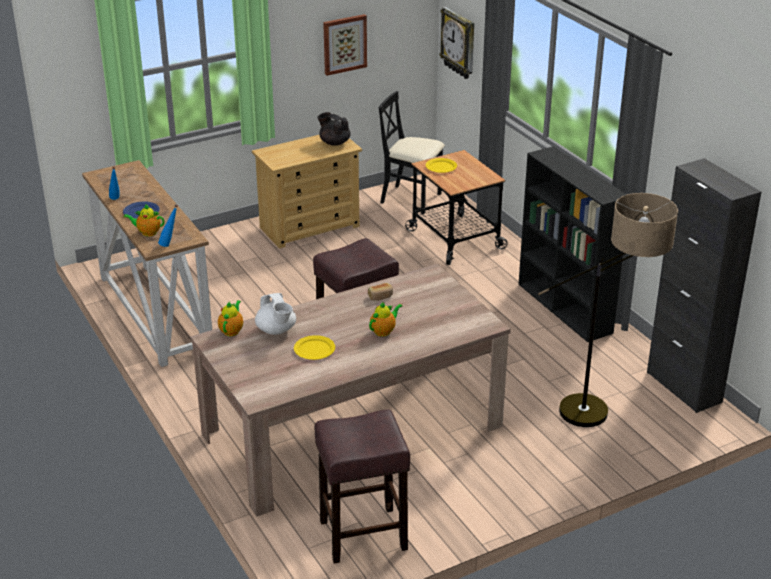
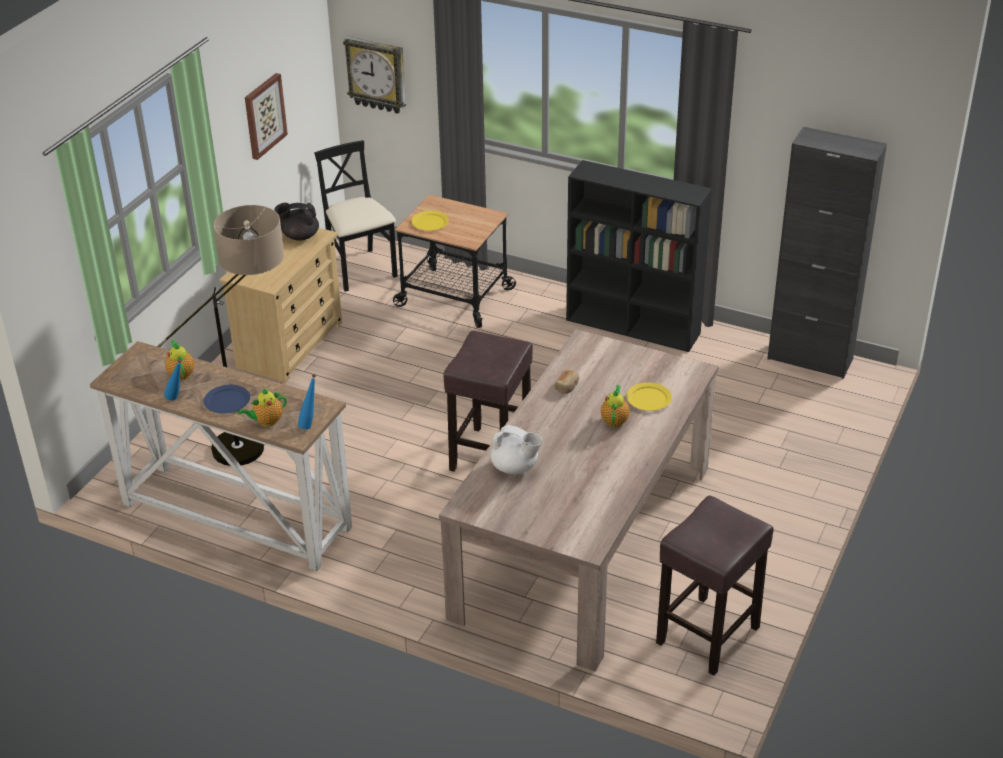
camera: 35 degrees left, 5 degrees up
teapot [218,300,243,336] -> teapot moved to [166,340,194,380]
yellow plate [294,335,335,360] -> yellow plate moved to [626,382,672,411]
black chair [379,91,445,214] -> black chair turned 75 degrees clockwise [314,140,398,292]
floor lamp [538,193,678,427] -> floor lamp moved to [157,205,284,466]

